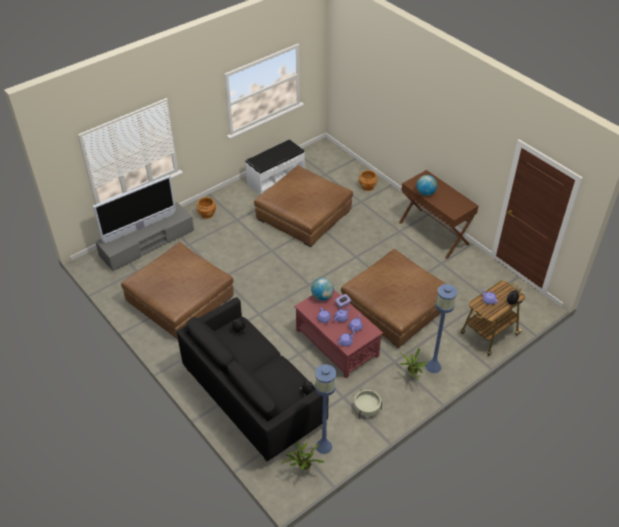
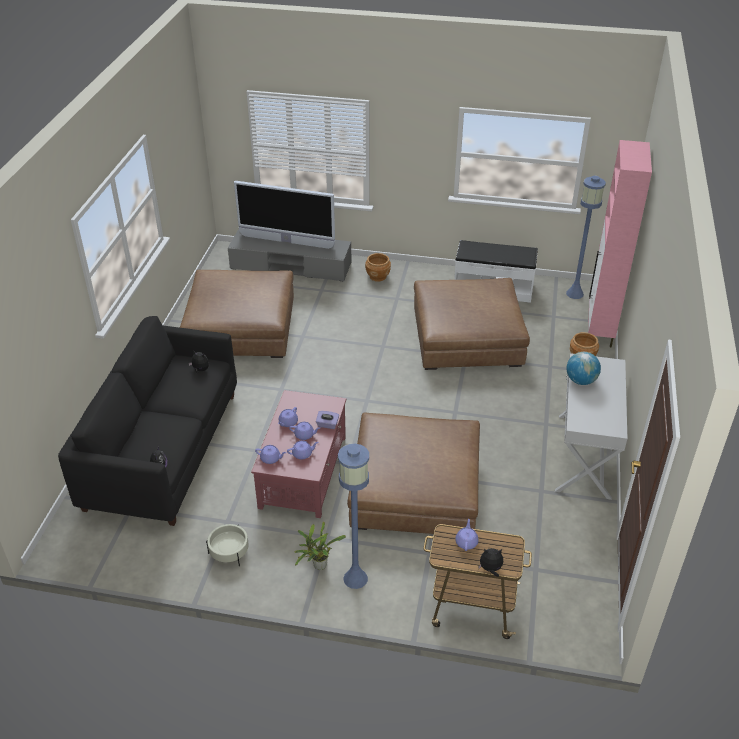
camera: 50 degrees right, 5 degrees down
potted plant [282,441,324,474] -> none
globe [311,278,334,301] -> none
blue floor lamp [315,364,336,454] -> blue floor lamp moved to [566,176,606,299]
brown console table [399,170,478,259] -> white console table [555,353,628,500]
none -> pink cabinet [588,140,652,348]

